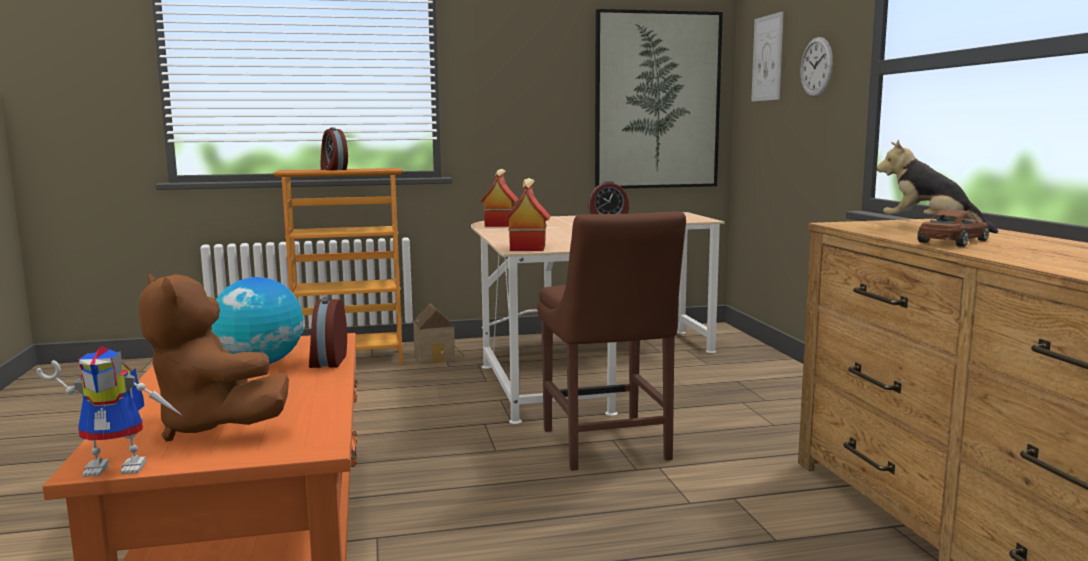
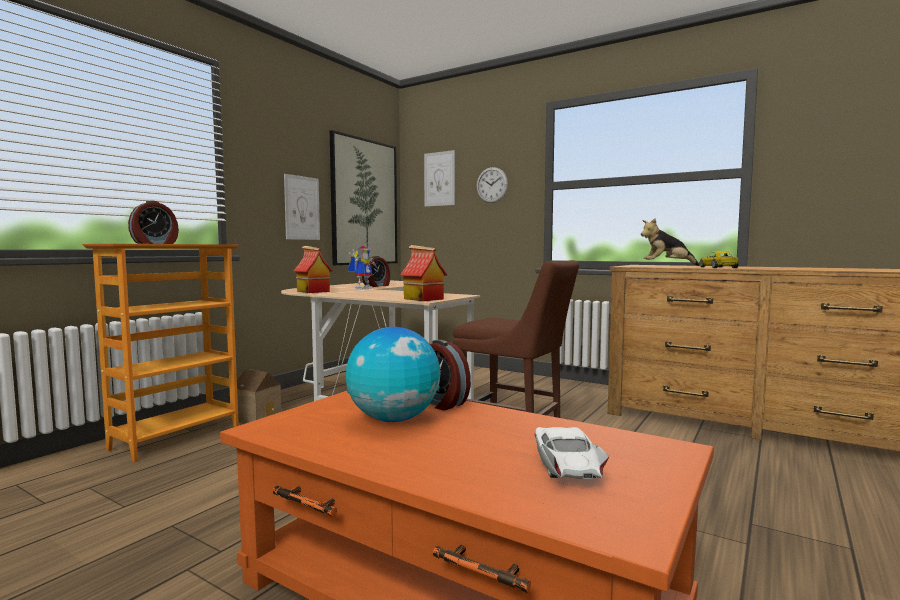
camera: 45 degrees left, 5 degrees down
toy robot [36,346,184,477] -> toy robot moved to [348,246,379,289]
brown plush toy [139,274,289,441] -> white toy car [535,427,610,479]
alarm clock [321,127,348,171] -> alarm clock turned 60 degrees counterclockwise [128,201,179,244]
brown toy car [917,210,989,247] -> yellow toy car [699,251,739,268]
none -> picture [284,174,320,240]

